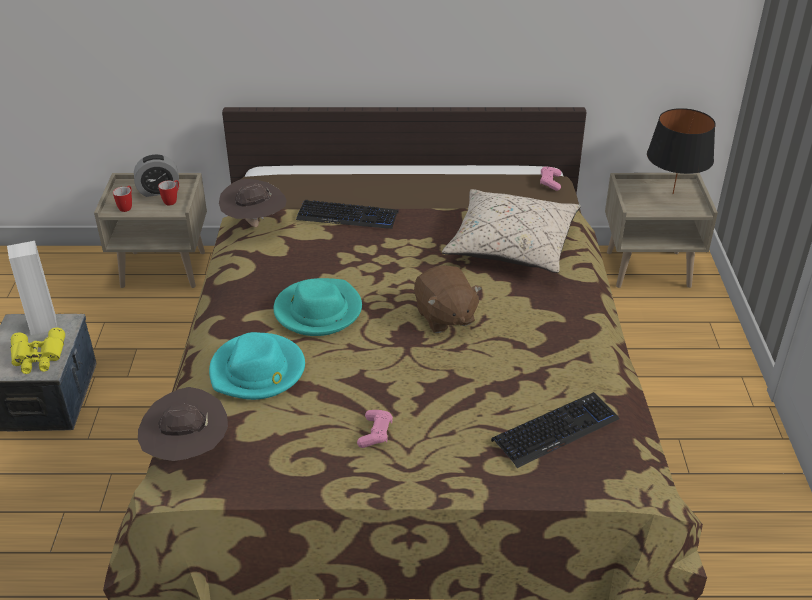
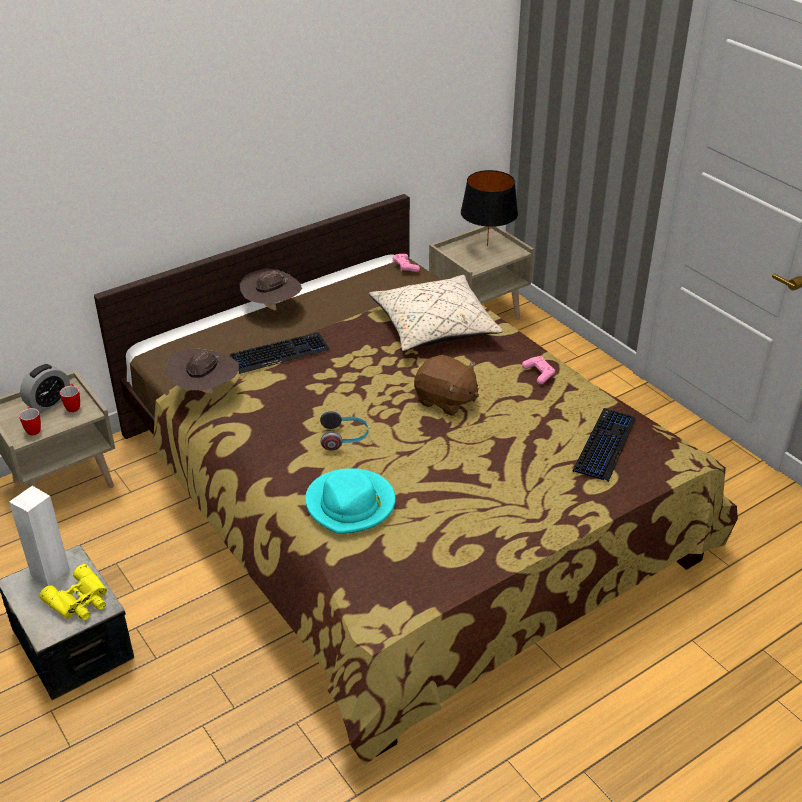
camera: 35 degrees left, 0 degrees up
brown hat [138,387,228,461] -> brown hat moved to [240,268,302,310]
turquoise hat [273,278,362,336] -> headphones [320,411,369,451]
pink game controller [357,410,393,448] -> pink game controller moved to [522,356,555,384]

